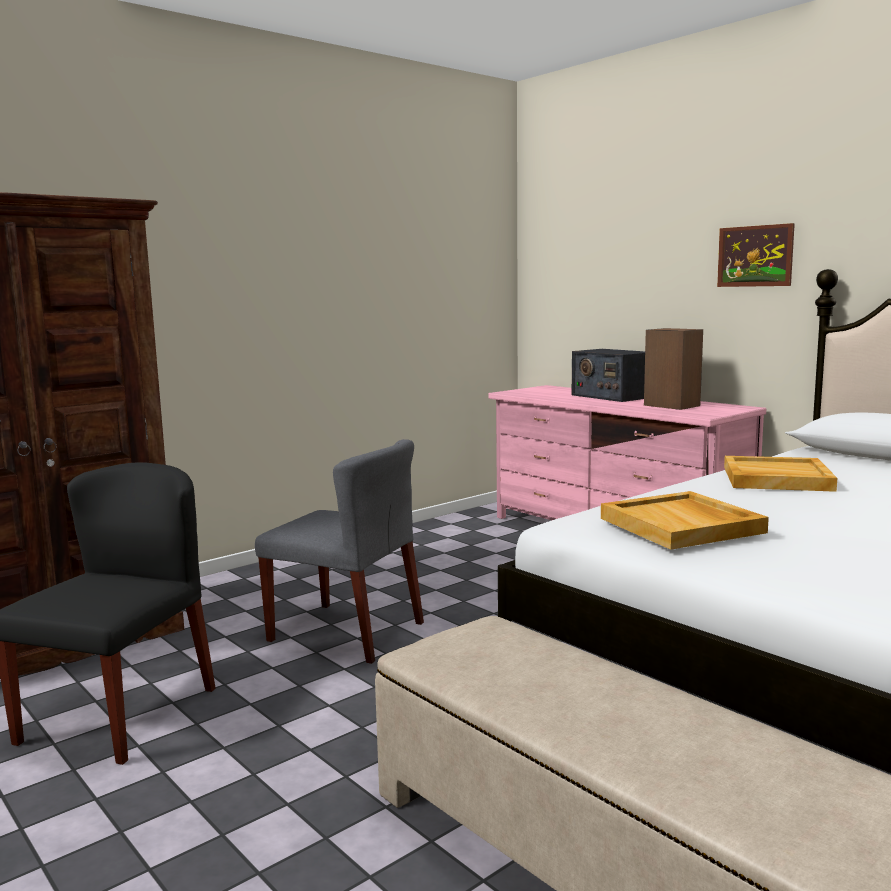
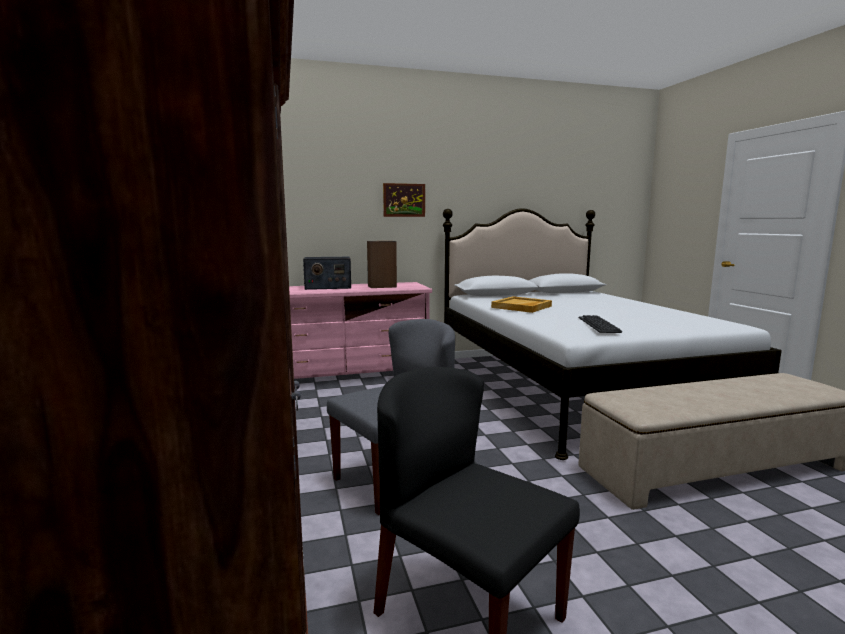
camera: 65 degrees left, 0 degrees up
beige tray [601,491,769,550] -> keyboard [579,315,622,333]

